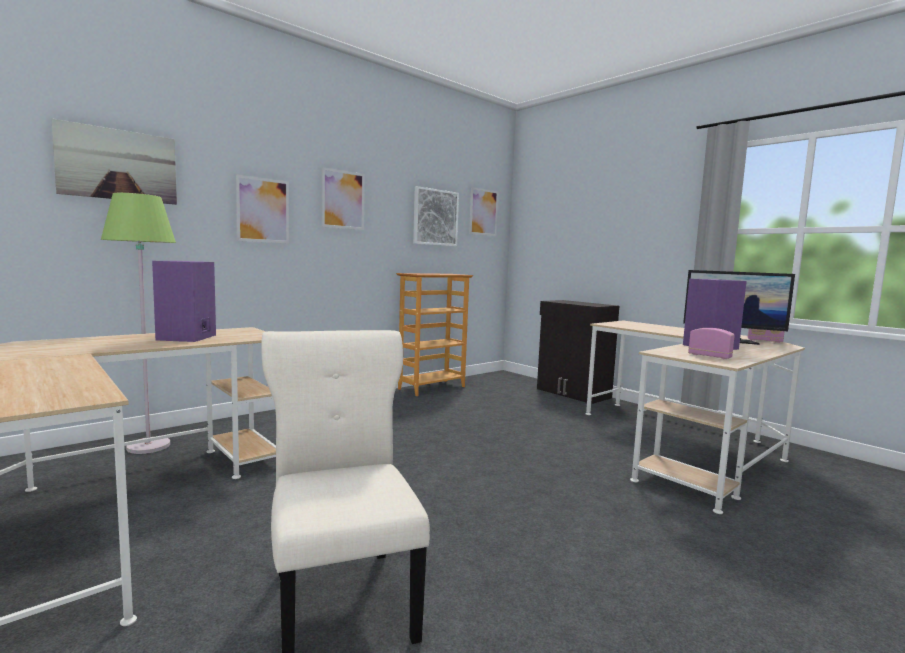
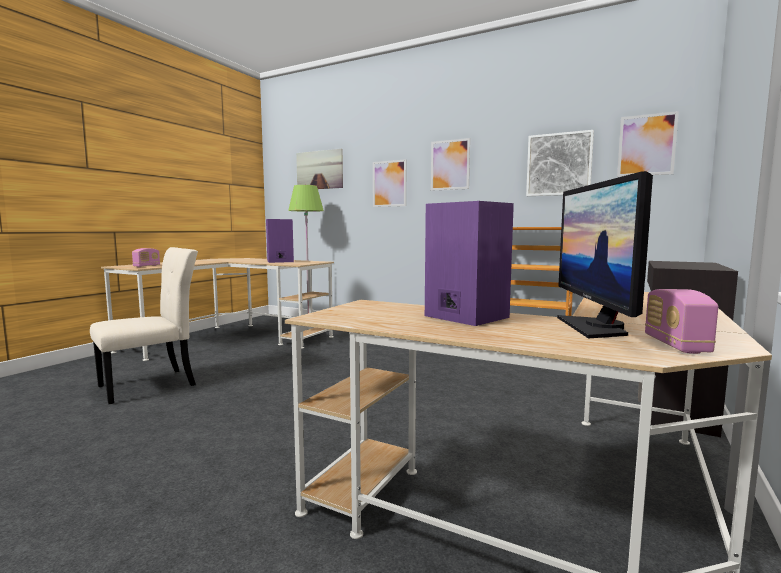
camera: 70 degrees right, 0 degrees up
radio [688,328,735,359] -> radio moved to [132,248,160,267]

